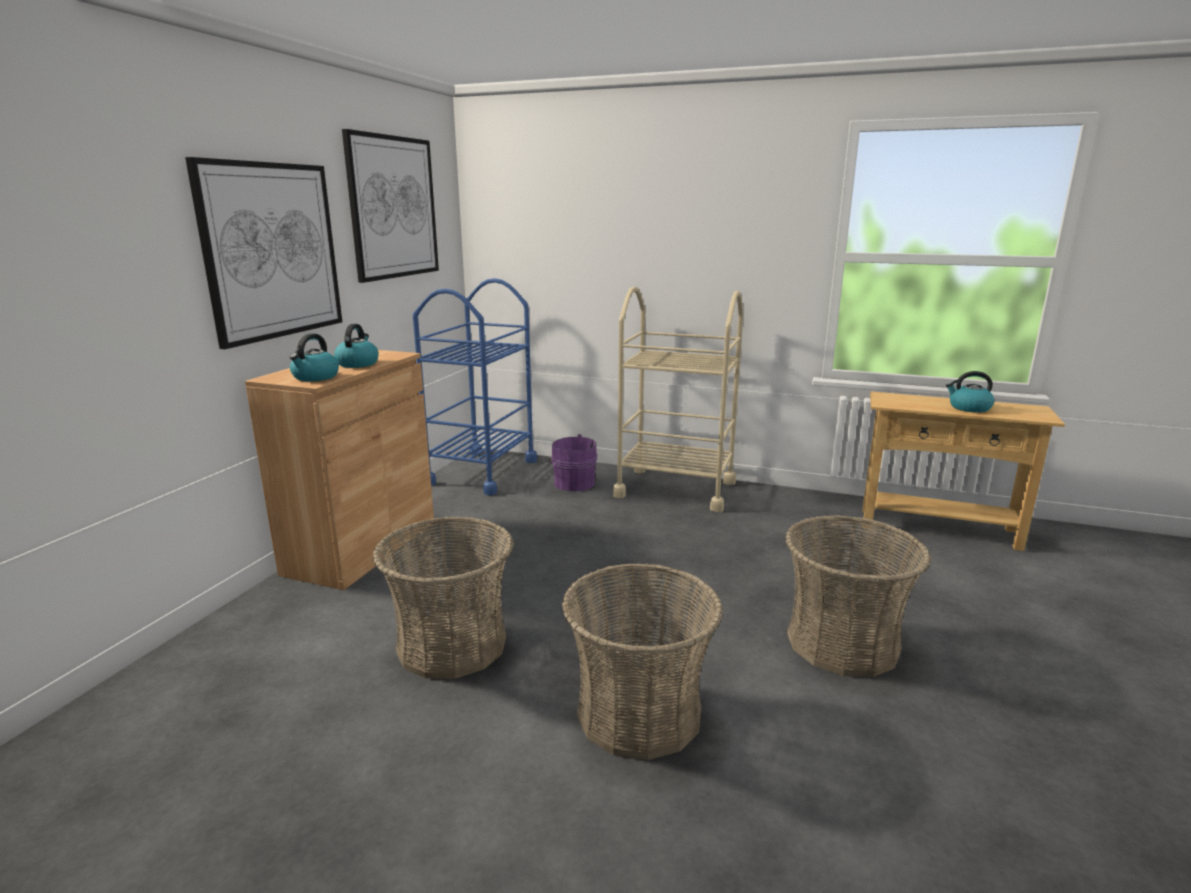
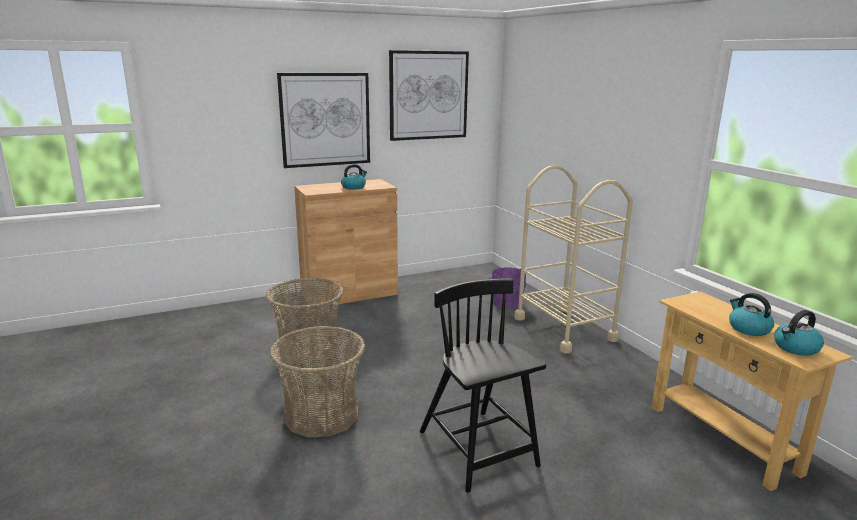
camera: 45 degrees right, 0 degrees up
kettle [290,333,339,381] -> kettle moved to [774,310,824,356]
blue cart [413,278,537,495] -> none
basket [785,515,931,677] -> black chair [420,279,546,493]

